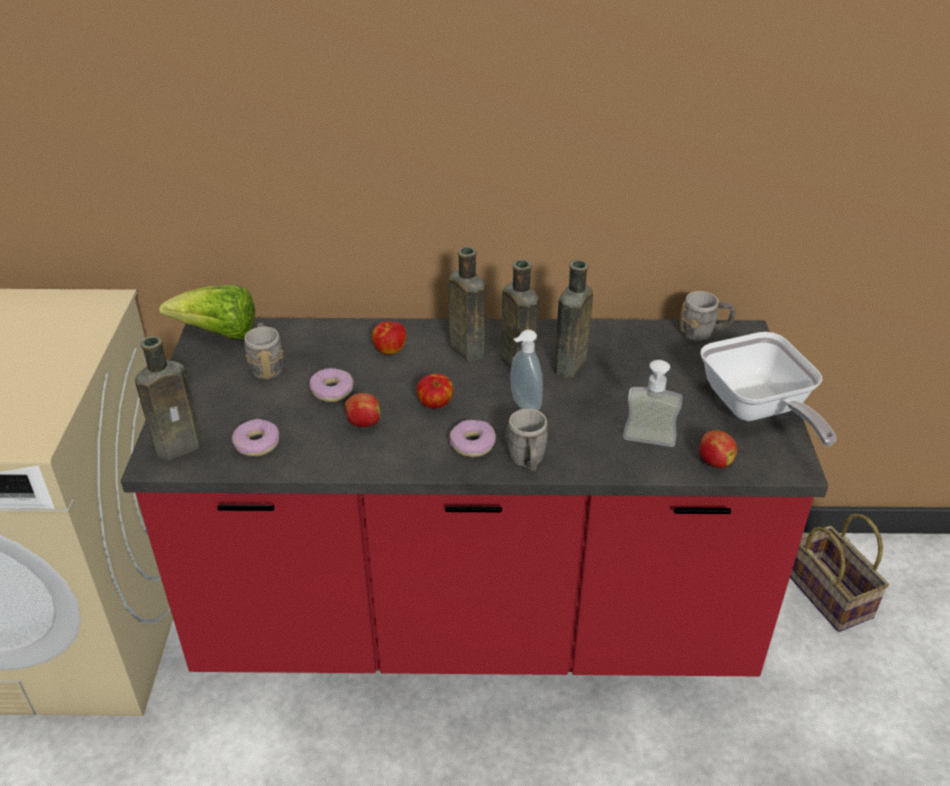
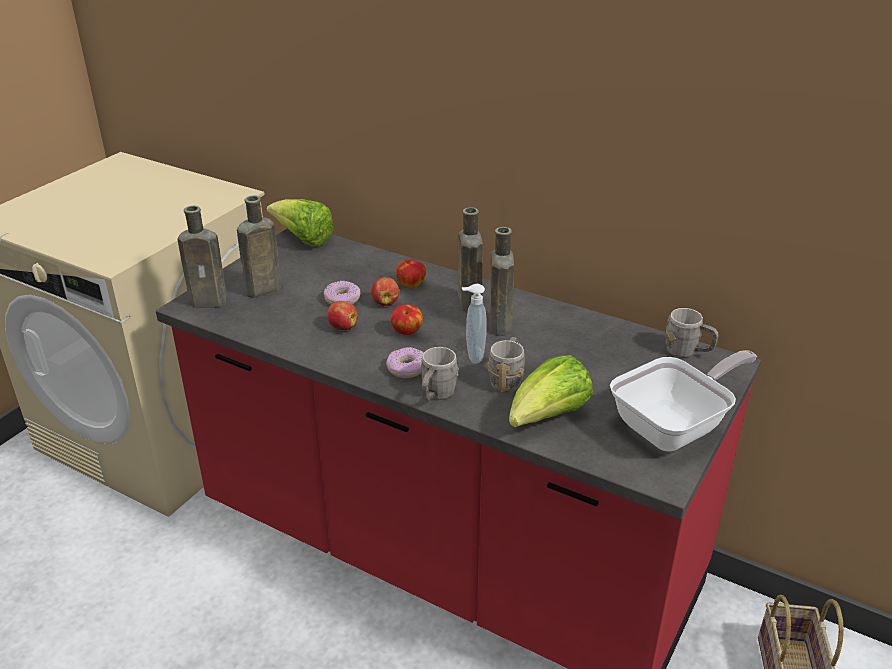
camera: 30 degrees right, 5 degrees down
donut [232,419,279,456] -> none
grey mug [244,323,284,379] -> grey mug moved to [488,337,525,393]
brown bottle [553,260,593,378] -> brown bottle moved to [237,195,281,298]
soap dispenser [623,360,682,447] -> lettuce [509,355,593,427]
apple [699,430,737,468] -> apple moved to [372,277,399,306]
frying pan [701,332,837,446] -> frying pan turned 135 degrees counterclockwise [610,350,757,451]

